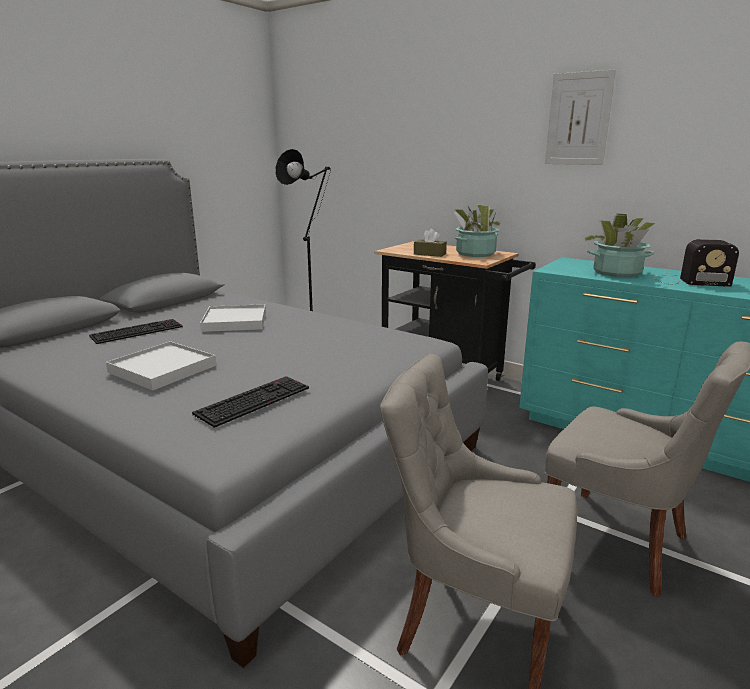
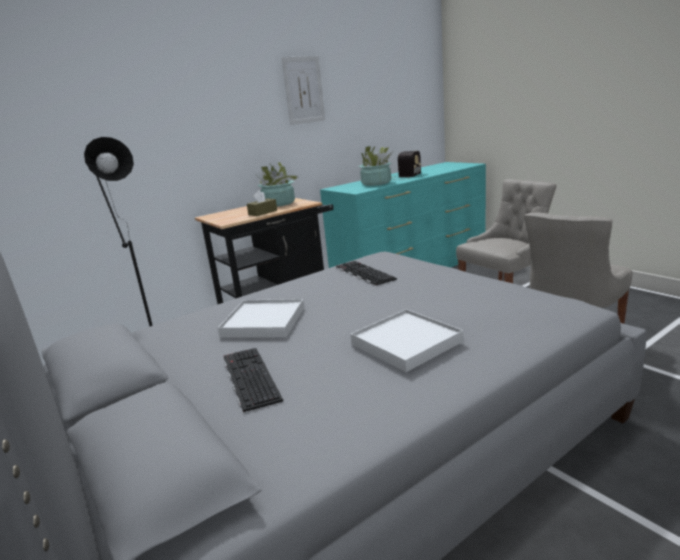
camera: 70 degrees left, 0 degrees up
keyboard [192,376,309,428] -> keyboard moved to [336,261,397,286]

